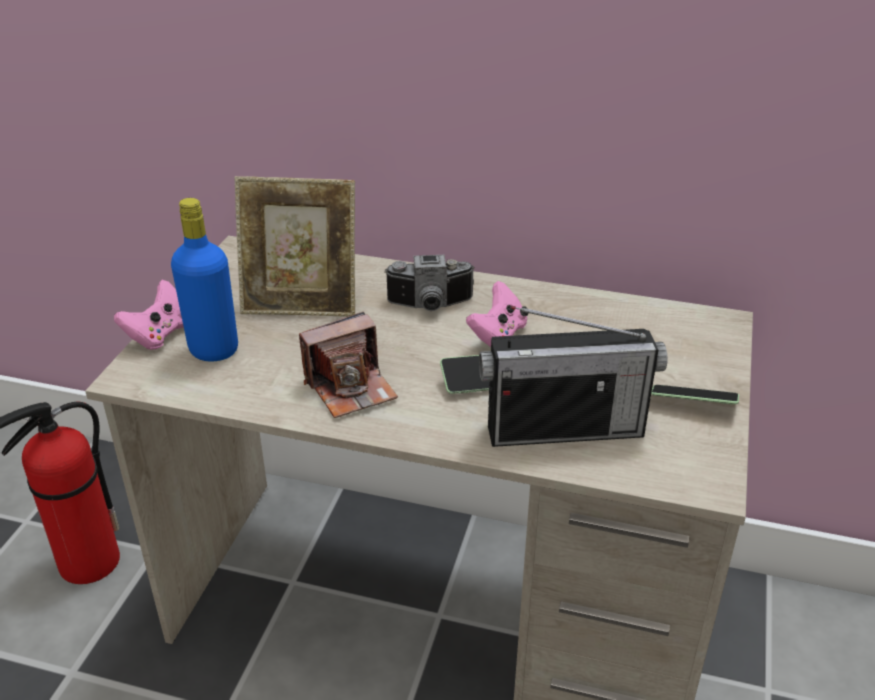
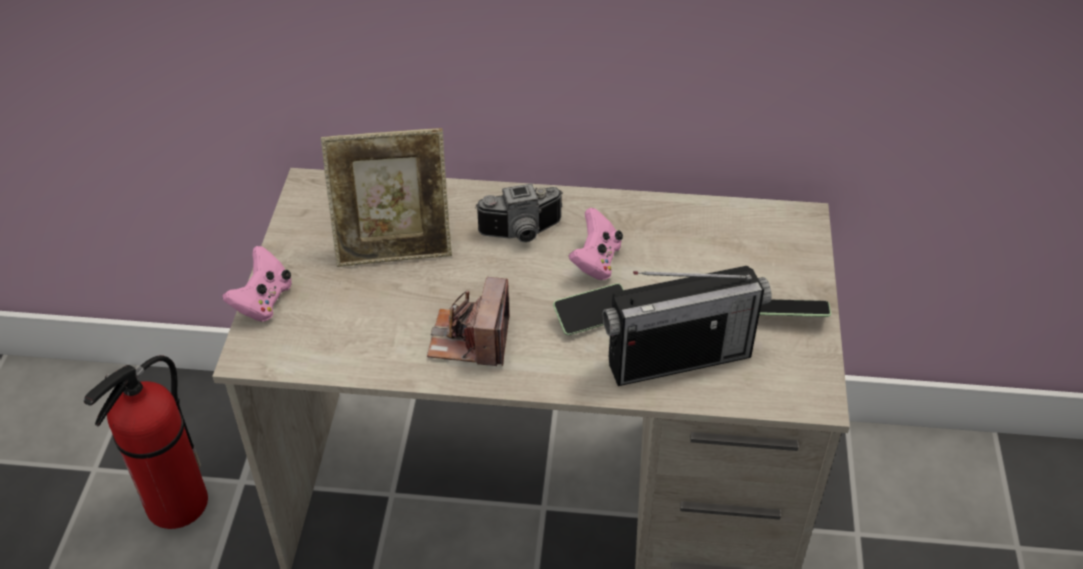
camera: 10 degrees left, 10 degrees up
blue bottle [171,198,238,362] -> none
camera [299,312,398,418] -> camera turned 135 degrees clockwise [427,277,510,366]

